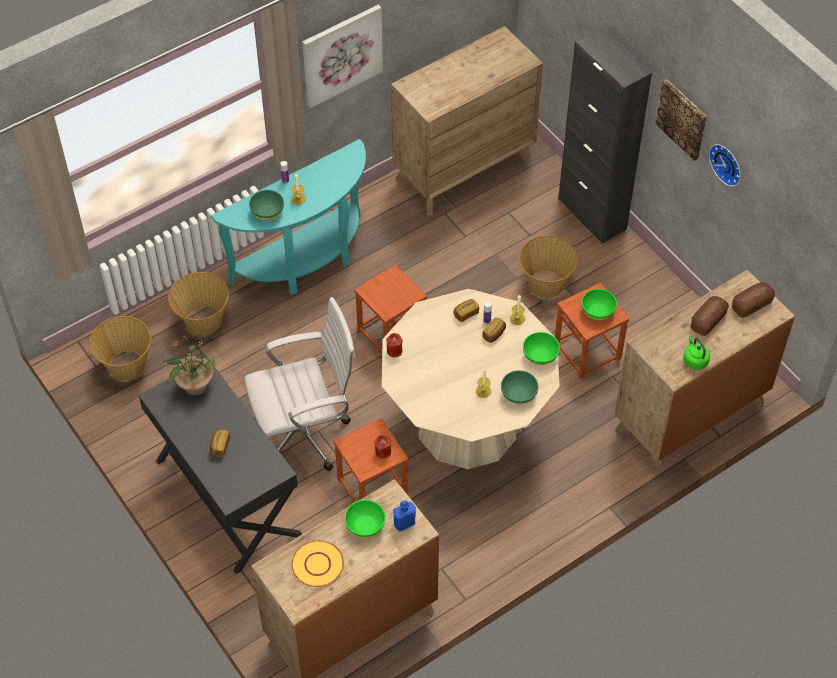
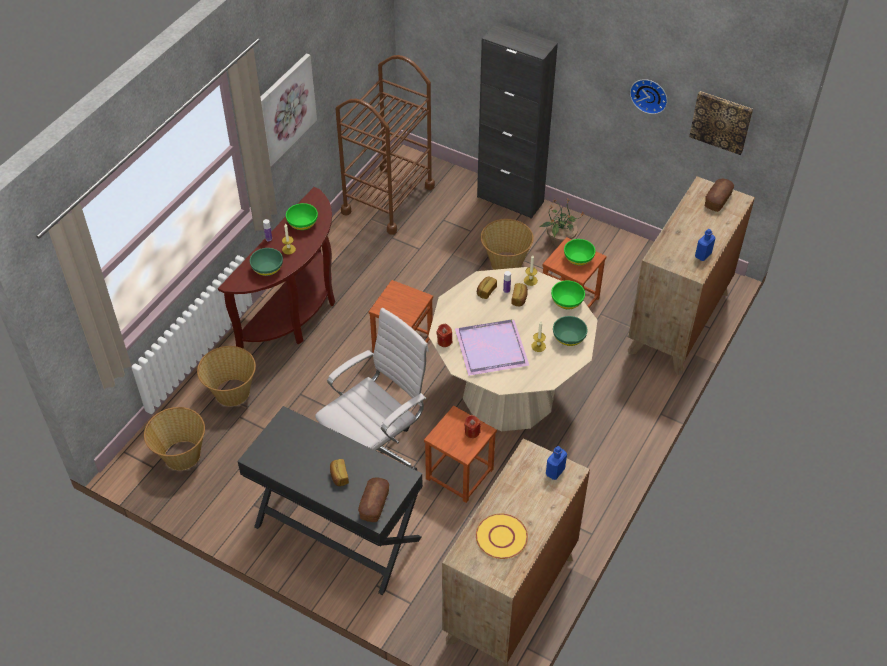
camera: 25 degrees left, 5 degrees down
potted plant [162,335,216,395] -> potted plant moved to [540,198,584,247]
turquoise console table [211,139,366,295] -> brown console table [218,187,335,349]
green bowl [345,500,386,538] -> green bowl moved to [286,203,318,230]
brown dresser [391,26,543,215] -> brown cart [336,55,435,235]
picture [655,79,707,161] -> picture moved to [689,91,753,155]
green kettle [683,335,710,370] -> blue bottle [695,229,716,261]
bread [691,296,729,336] -> bread moved to [358,477,389,522]
none -> purple tray [455,319,530,376]

